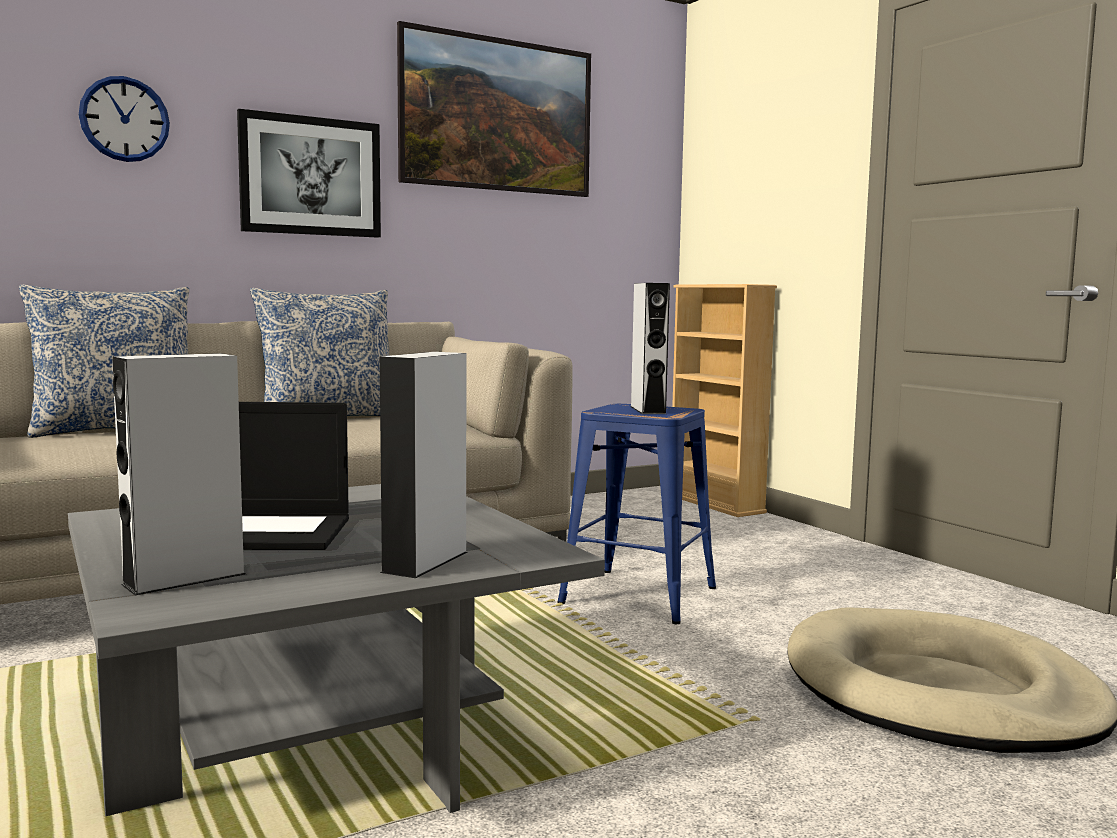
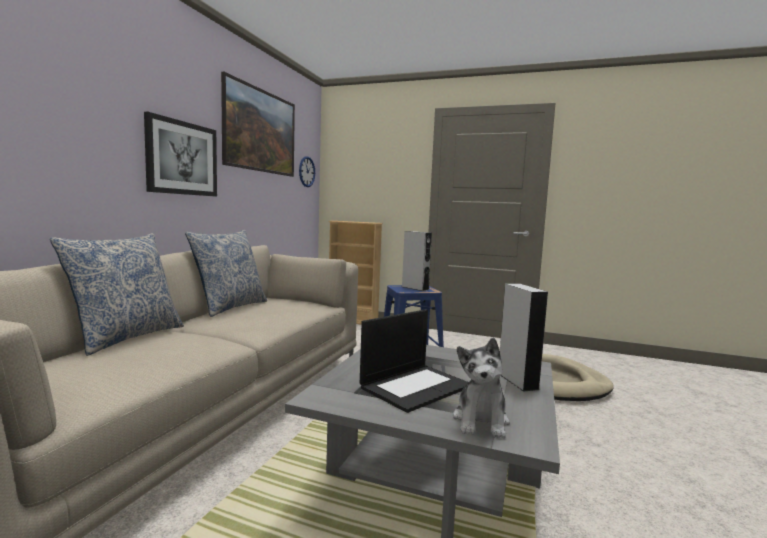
camera: 40 degrees left, 0 degrees up
wall clock [79,76,170,162] -> wall clock moved to [299,156,315,187]
grey speaker [112,353,246,595] -> plush toy [453,338,510,439]

